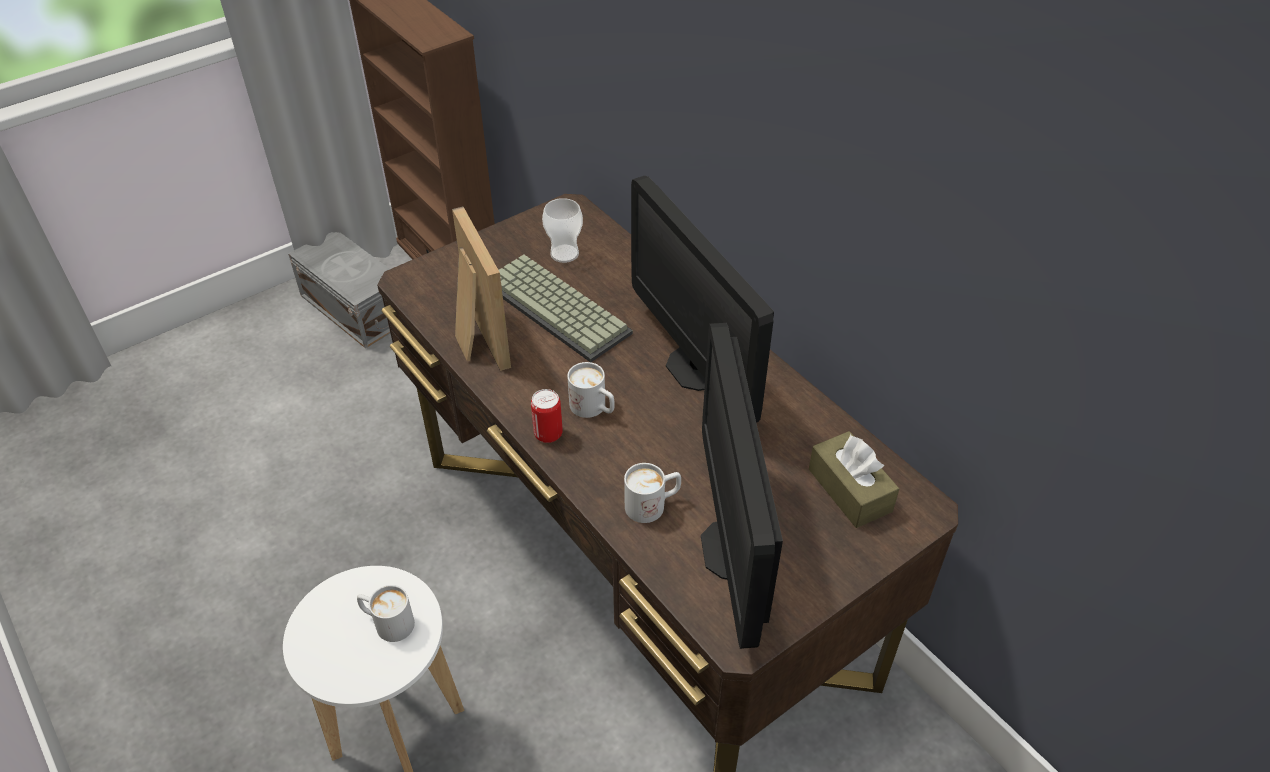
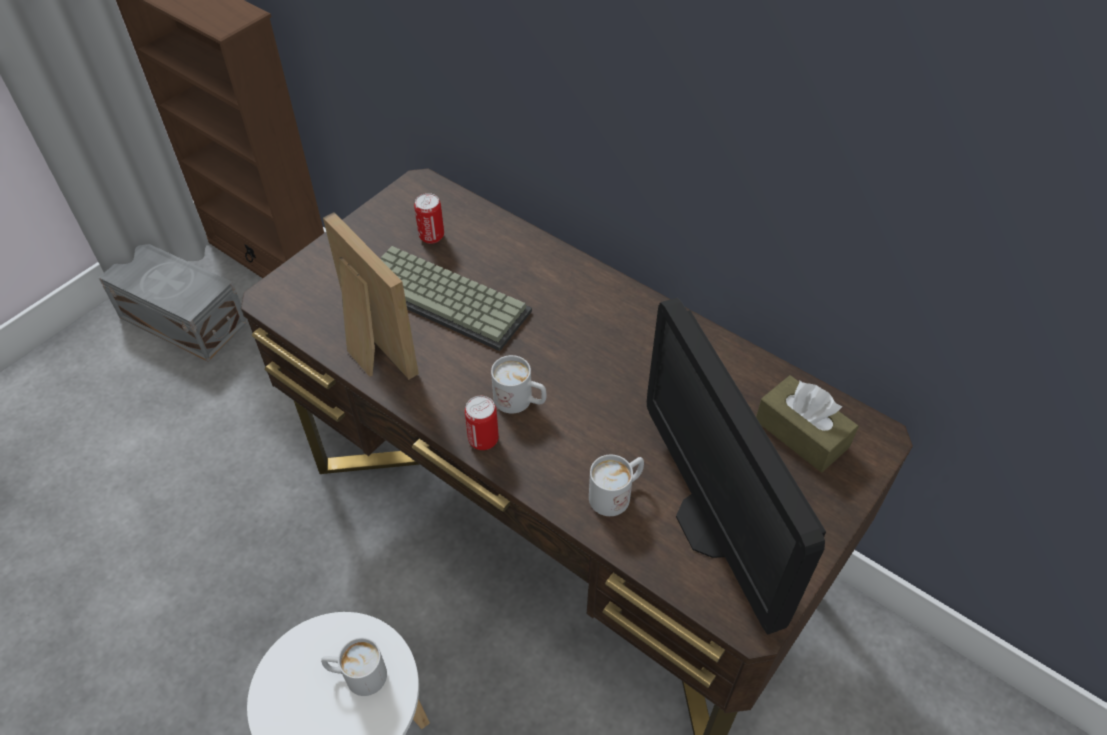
camera: 15 degrees left, 5 degrees up
cup [542,198,583,263] -> can [414,193,444,244]
monitor [631,175,774,423] -> none

